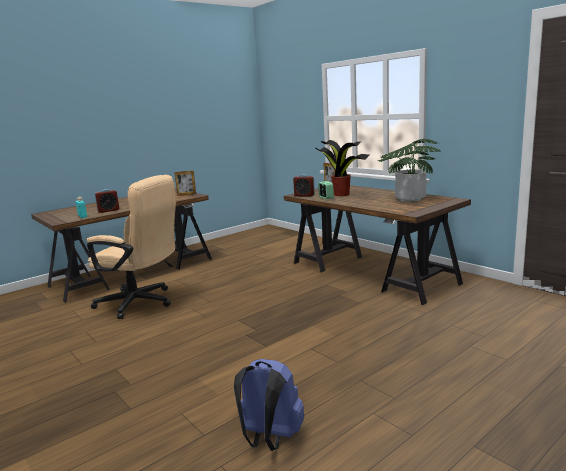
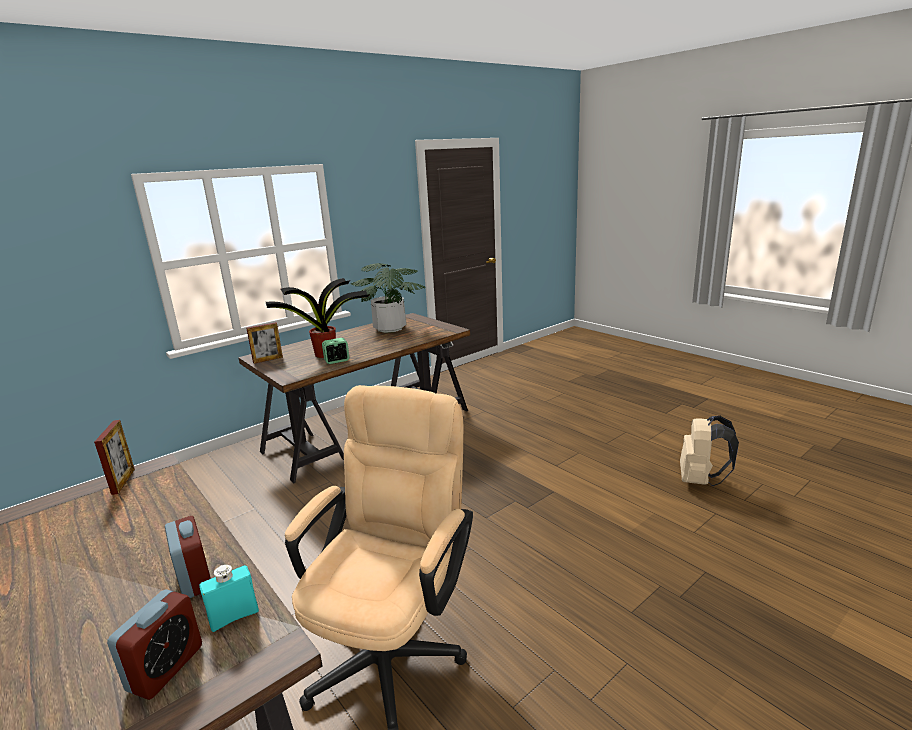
camera: 90 degrees left, 5 degrees up
blue backpack [234,359,304,451] -> beige backpack [680,416,739,486]
alarm clock [293,174,315,196] -> alarm clock moved to [107,589,202,700]

